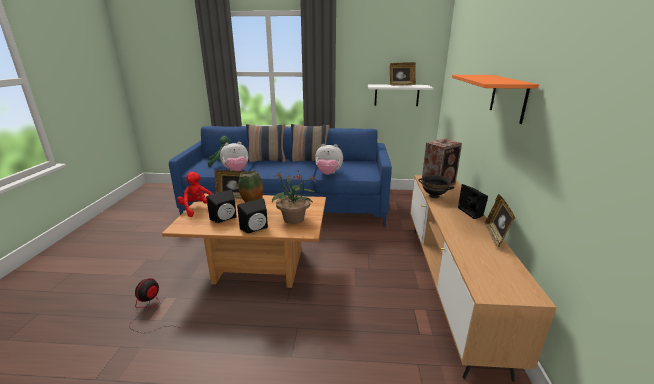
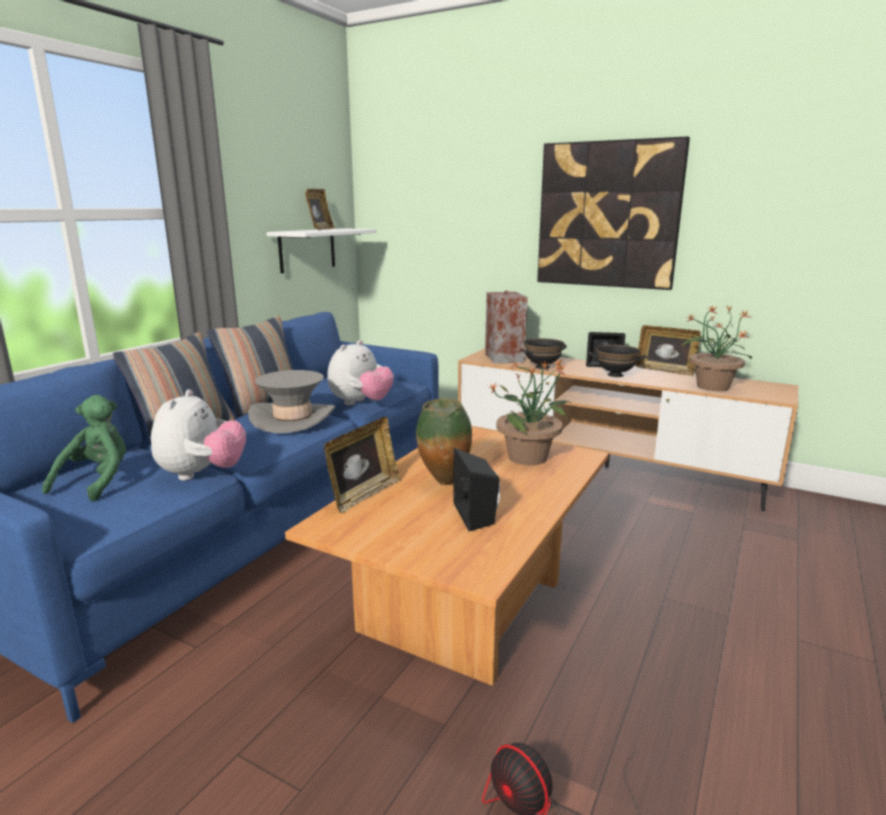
camera: 65 degrees left, 5 degrees down
red plush toy [177,172,213,217] -> none
black speaker [237,198,268,234] -> none
orange shelf [452,75,539,124] -> picture [537,136,690,290]
none -> grey hat [248,370,335,434]
none -> black bowl [589,345,647,377]
none -> potted plant [681,305,752,391]

